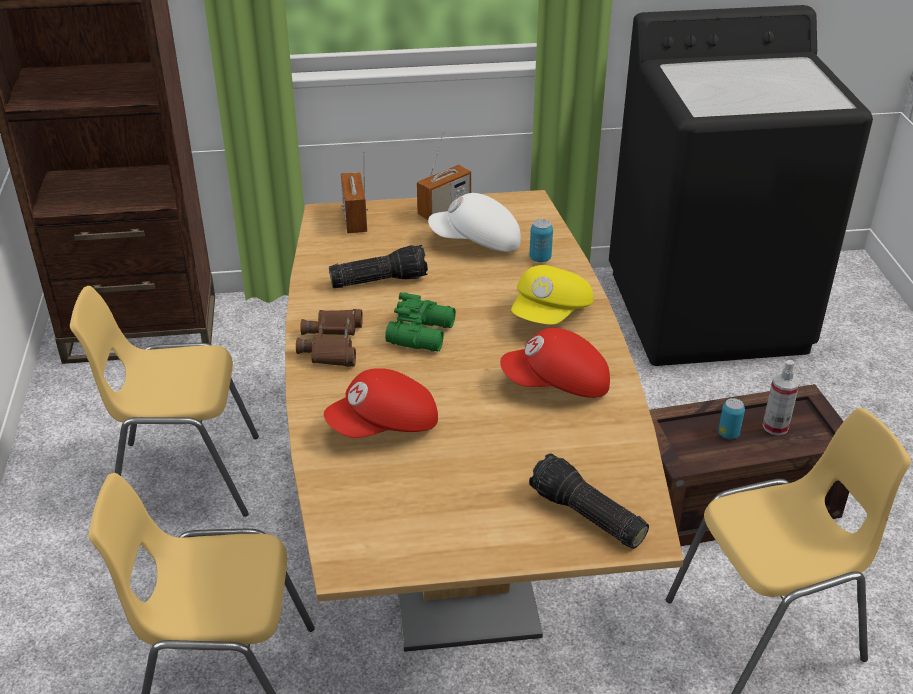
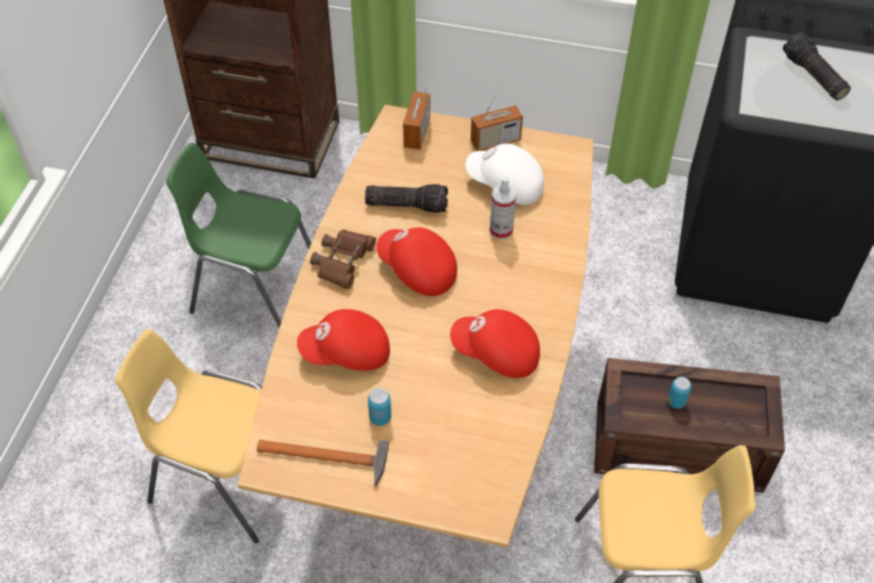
camera: 20 degrees right, 15 degrees up
yellow chair [70,286,259,517] -> green chair [166,143,311,328]
green binoculars [385,292,456,352] -> red cap [377,227,457,296]
yellow cap [511,265,593,325] -> none
can [529,219,553,262] -> can moved to [368,388,391,426]
flashlight [529,453,649,549] -> flashlight moved to [783,32,851,100]
spray bottle [763,360,800,436] -> spray bottle moved to [490,176,516,240]
none -> hammer [257,440,389,487]

